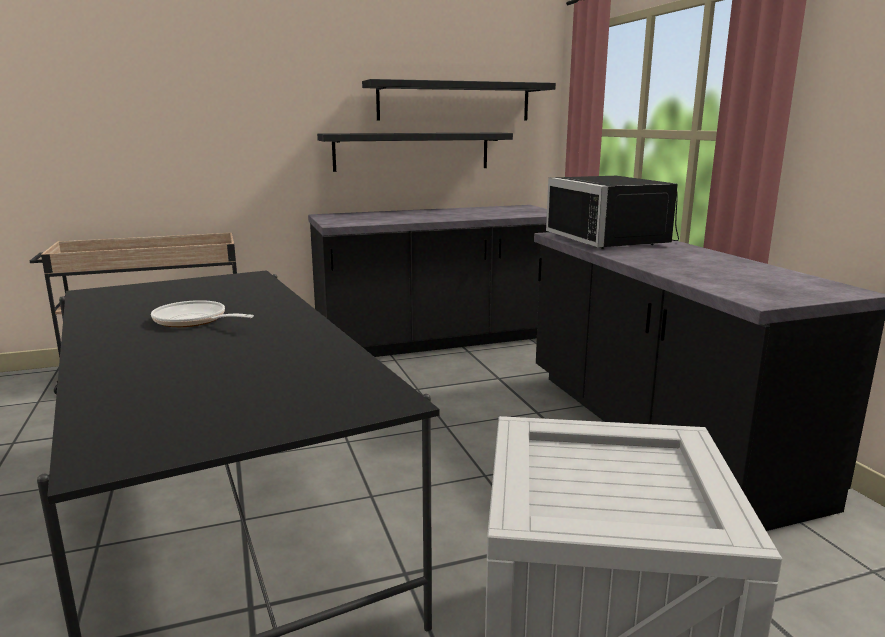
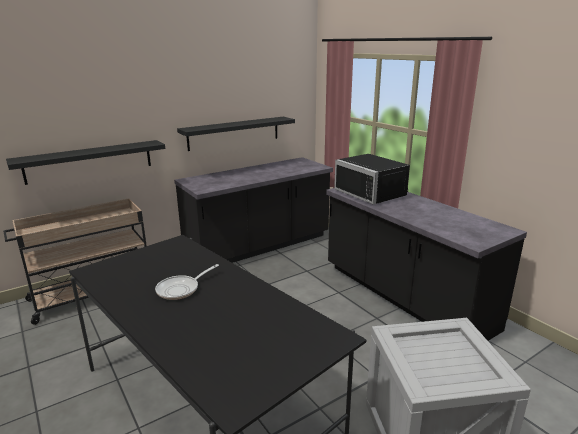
camera: 15 degrees left, 5 degrees up
frying pan [151,300,254,327] -> frying pan turned 60 degrees counterclockwise [155,264,219,300]
black shelf [362,79,556,121] -> black shelf moved to [6,140,165,185]

